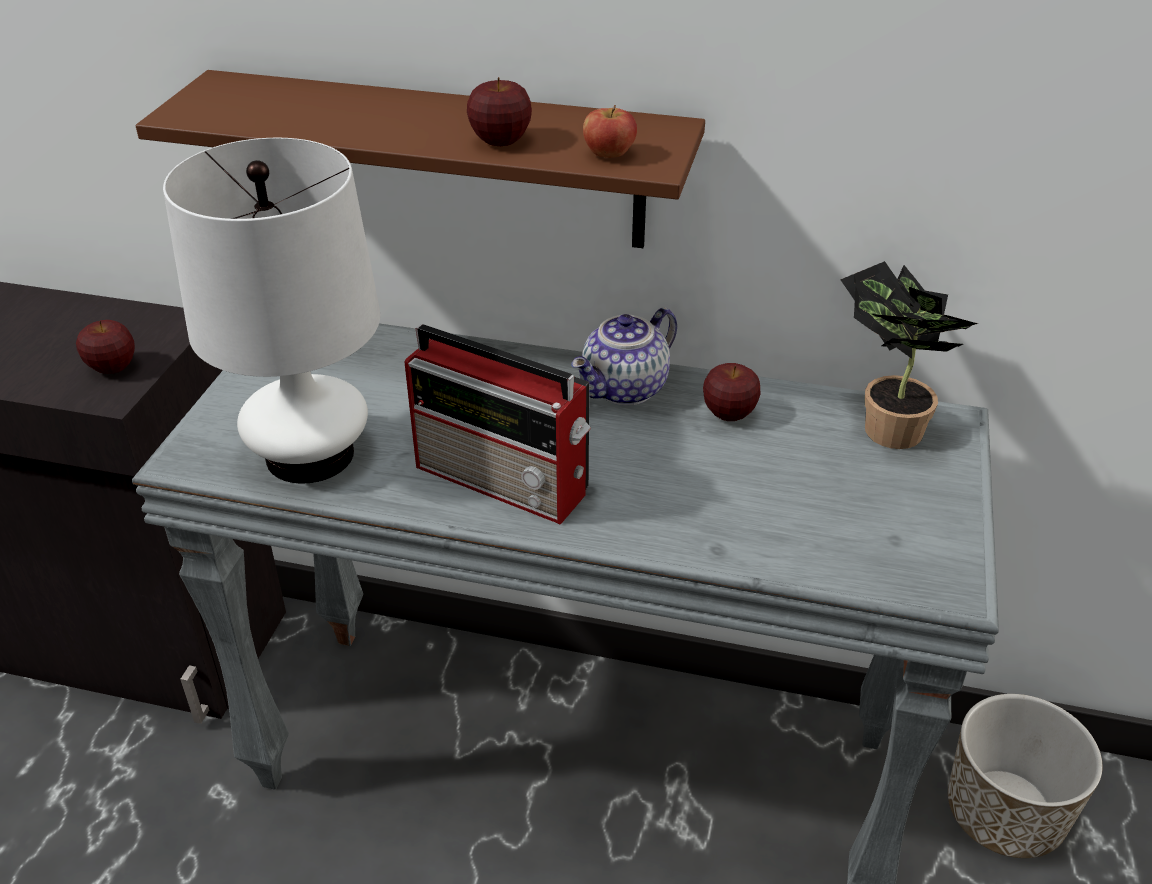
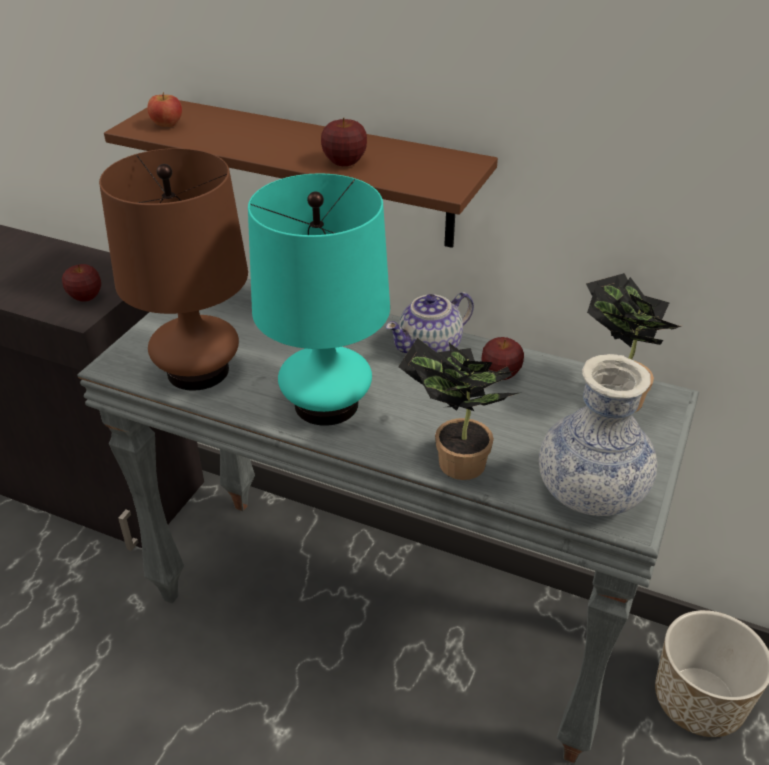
camera: 10 degrees right, 0 degrees up
white table lamp [163,138,380,484] -> brown table lamp [99,148,248,391]
radio [404,324,591,525] -> turquoise table lamp [248,174,390,426]
apple [583,105,637,158] -> apple moved to [147,92,182,127]
none -> potted plant [398,338,519,480]
none -> vase [539,354,657,516]

